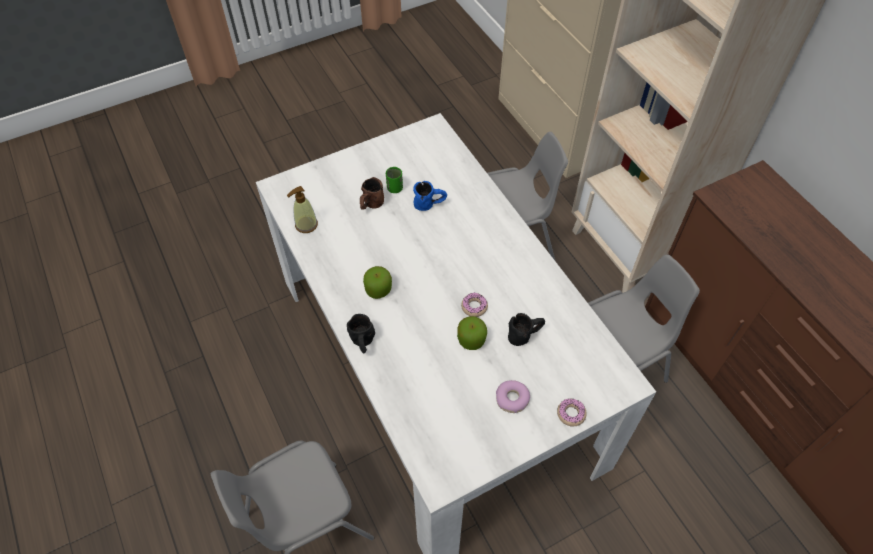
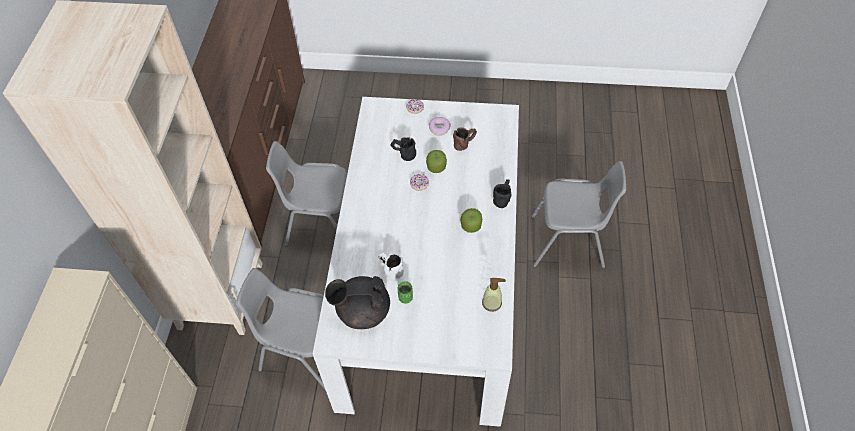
camera: 145 degrees left, 0 degrees up
brown mug [360,177,384,210] -> brown mug moved to [453,127,477,151]
blue mug [413,181,447,211] -> white mug [378,252,404,280]
none -> black teapot [325,276,390,329]

